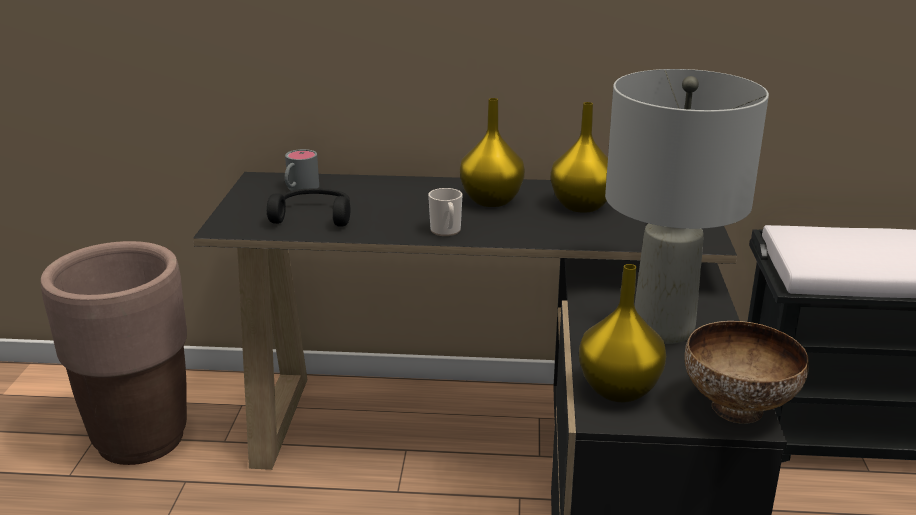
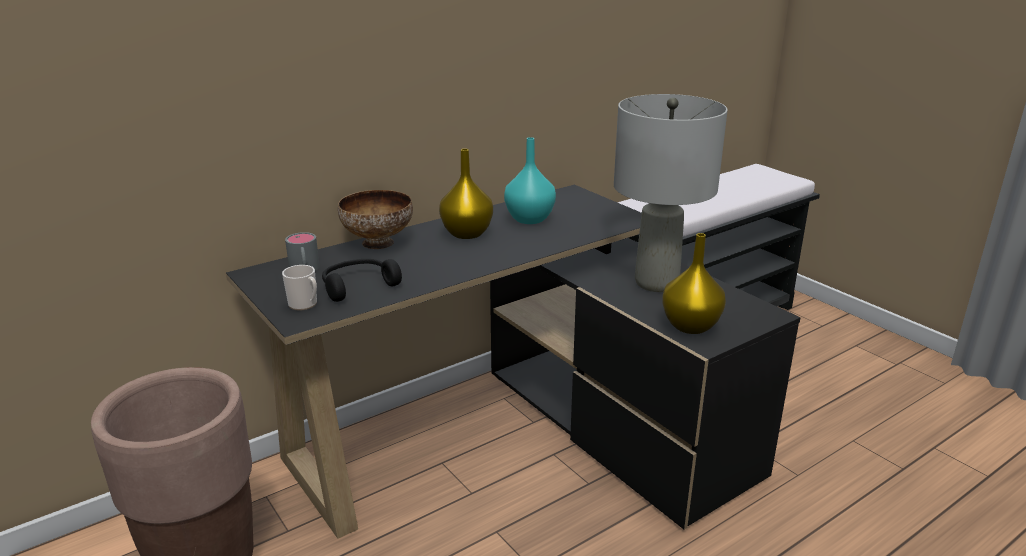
camera: 40 degrees left, 0 degrees up
mug [428,188,462,236] -> mug moved to [282,265,317,310]
yellow vase [550,102,608,213] -> turquoise vase [504,137,556,224]
bowl [684,321,809,424] -> bowl moved to [338,190,413,249]

